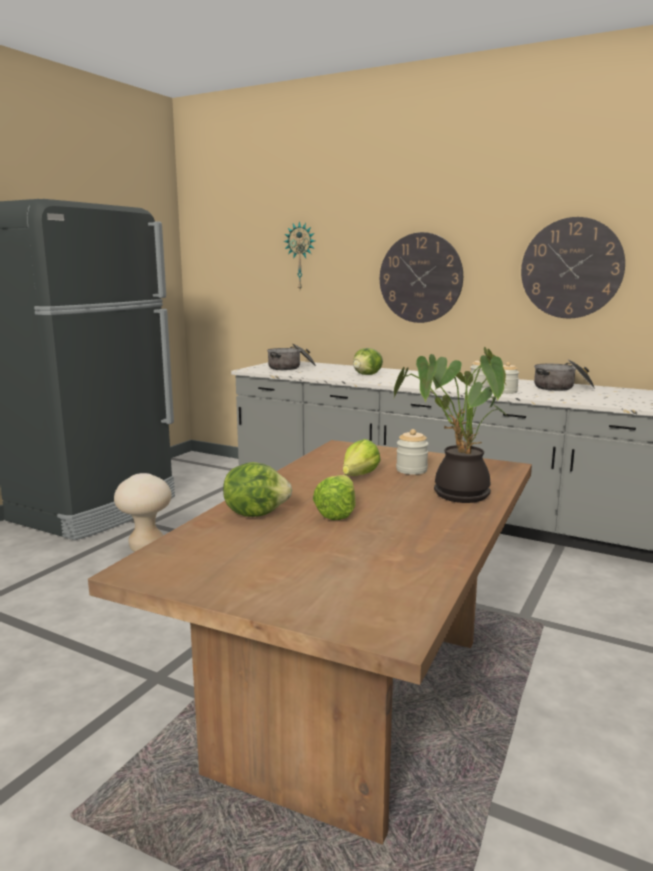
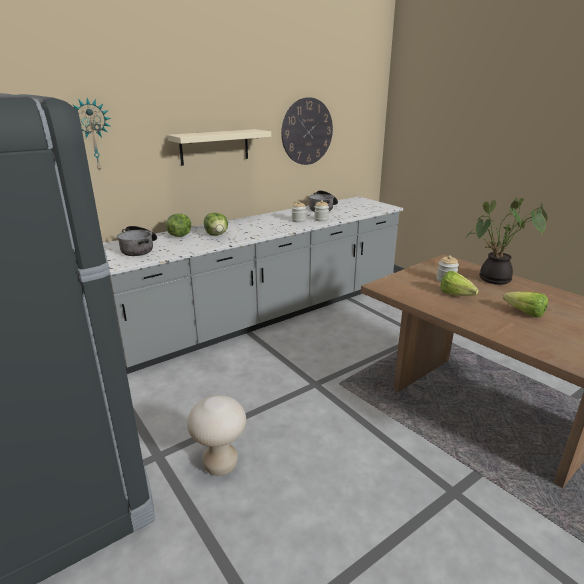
camera: 65 degrees left, 10 degrees up
lettuce [223,462,292,517] -> lettuce moved to [165,214,191,237]
wall clock [380,232,463,323] -> beige shelf [167,129,271,166]

